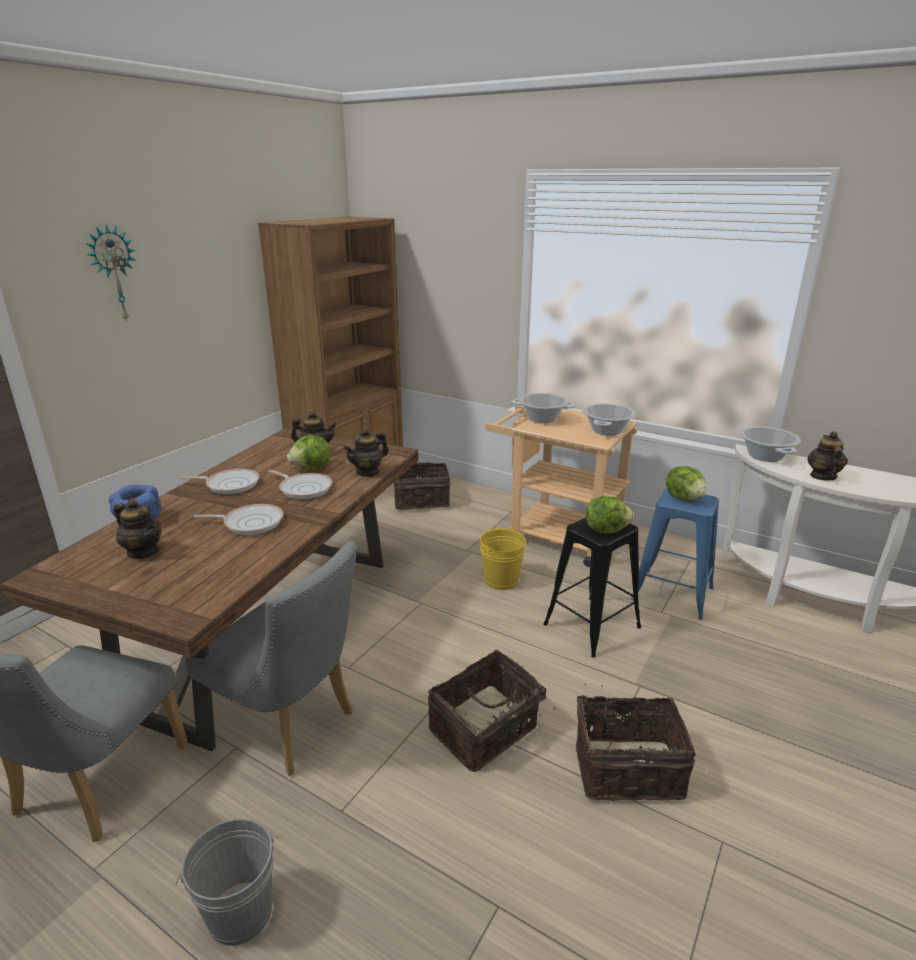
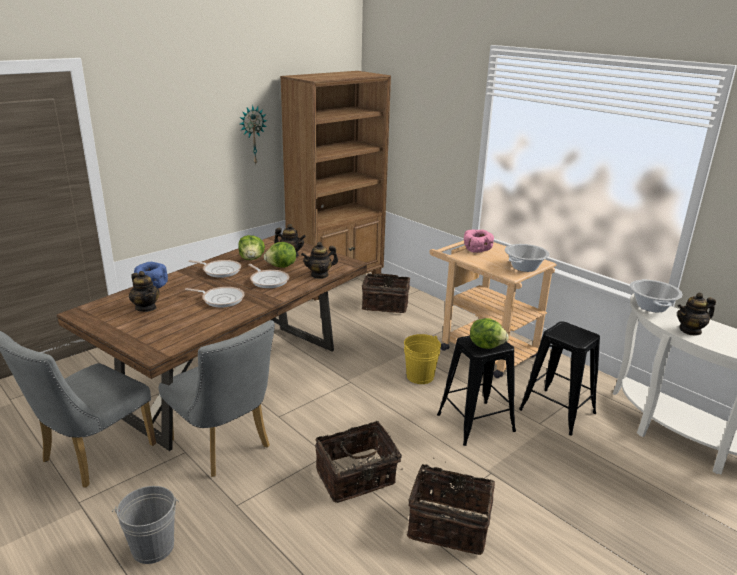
camera: 15 degrees right, 0 degrees up
wall clock [86,224,135,322] -> wall clock moved to [240,105,267,165]
cooking pot [512,393,576,423] -> pink bowl [464,230,494,253]
blue stool [631,488,719,620] -> black stool [519,321,600,436]
lettuce [666,466,706,501] -> lettuce moved to [238,235,265,260]
teapot [807,431,848,481] -> teapot turned 135 degrees counterclockwise [677,293,716,336]

